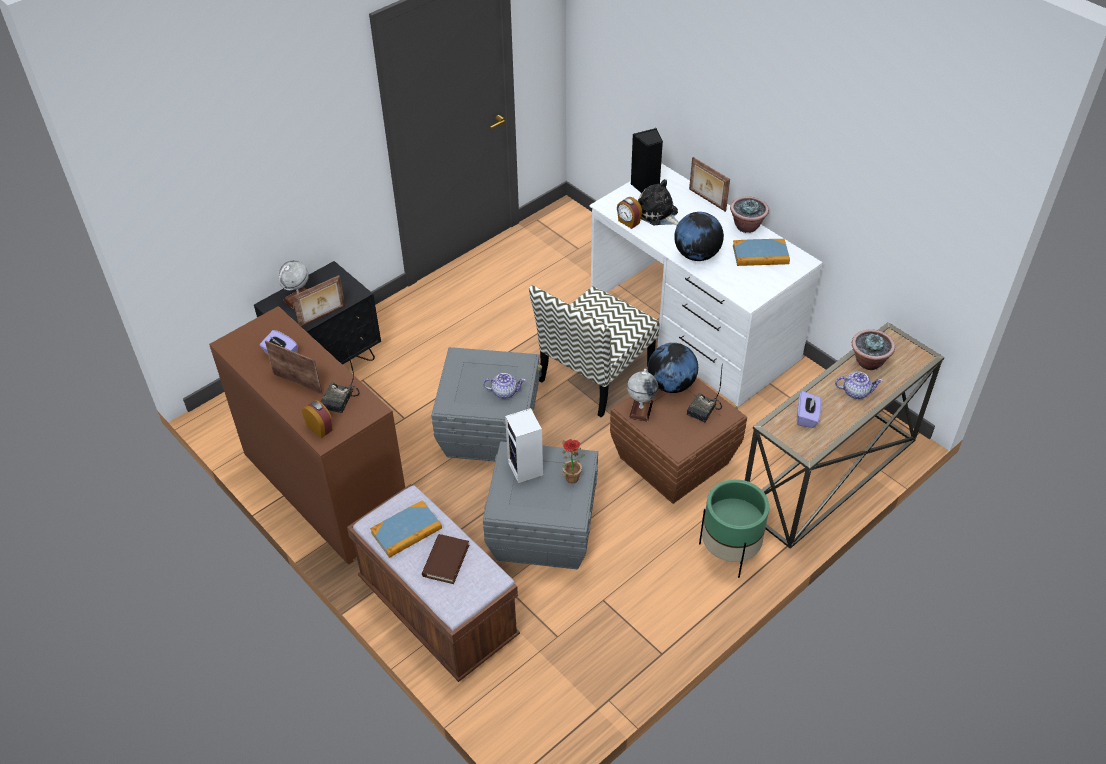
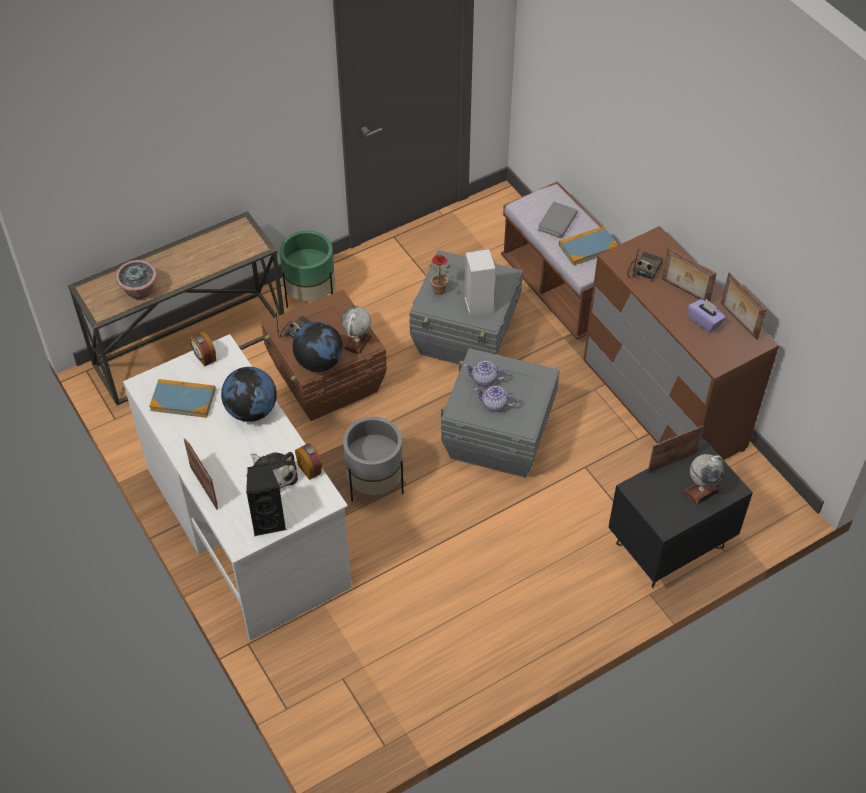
camera: 170 degrees left, 5 degrees up
alarm clock [302,400,333,438] -> alarm clock moved to [190,331,216,366]
brown book [422,534,469,584] -> grey book [538,202,578,238]
chair [529,285,659,418] -> grey planter [343,417,403,502]
potted plant [730,196,769,233] -> none
purple tissue box [797,391,821,428] -> none
teapot [835,372,883,399] -> teapot moved to [475,386,517,412]
none -> picture frame [721,273,766,340]

